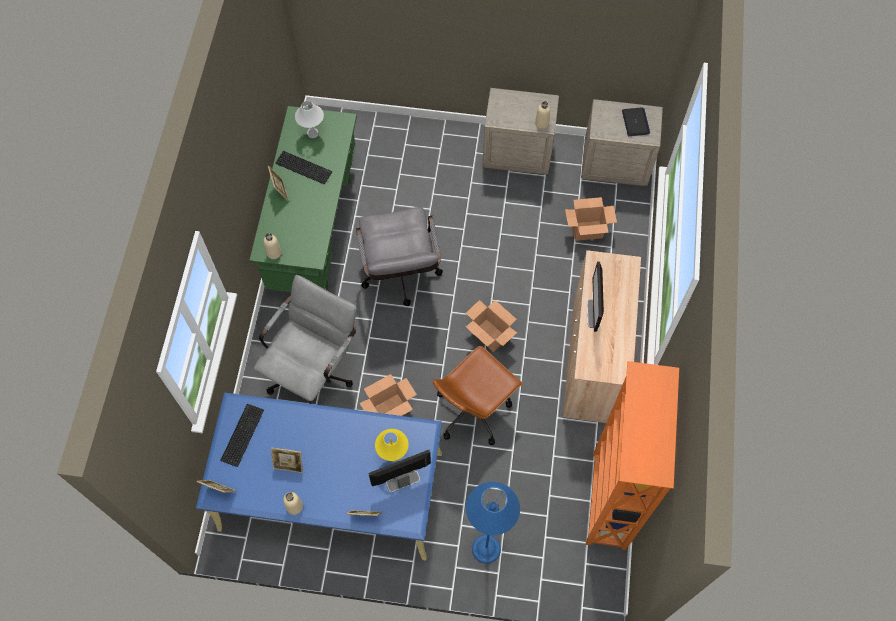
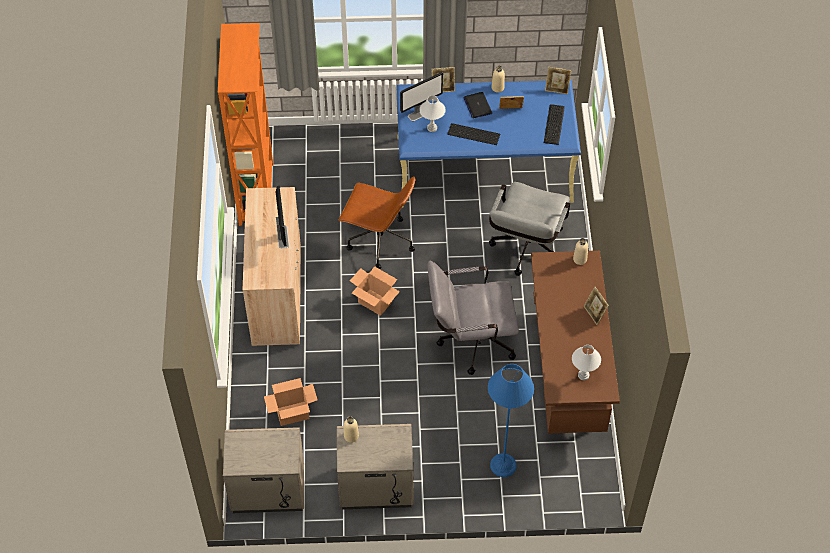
camera: 170 degrees right, 10 degrees down
green desk [249,106,357,292] -> brown desk [531,251,620,433]
keyboard [275,151,332,185] -> keyboard moved to [447,123,500,145]
grey office chair [356,207,443,306] -> grey office chair turned 75 degrees counterclockwise [428,261,519,375]
cardboard box [360,374,417,416] -> none
yellow table lamp [375,429,408,462] -> white table lamp [419,95,446,132]
brown office chair [433,345,523,445] -> brown office chair turned 75 degrees clockwise [339,177,415,269]
blue floor lamp [466,482,520,564] -> blue floor lamp moved to [488,364,534,477]
laptop [622,108,650,136] -> laptop moved to [464,92,492,118]

